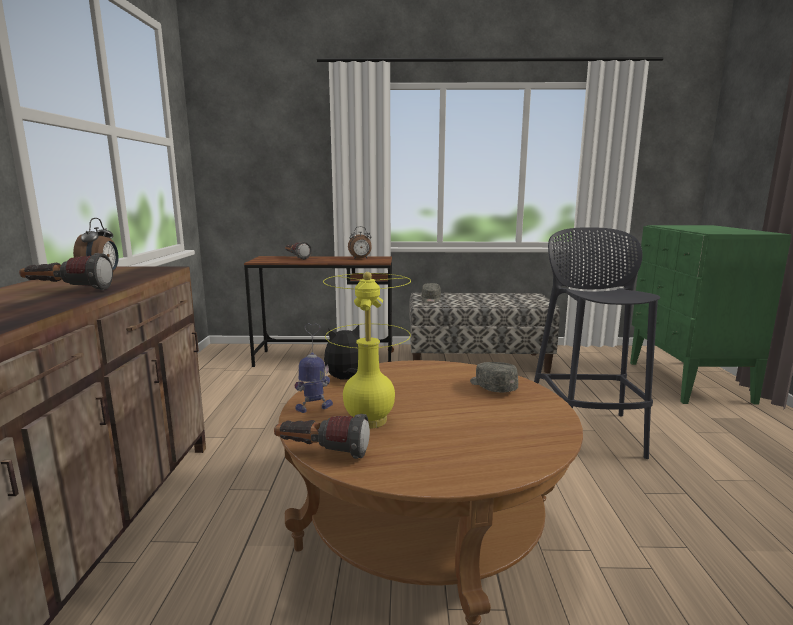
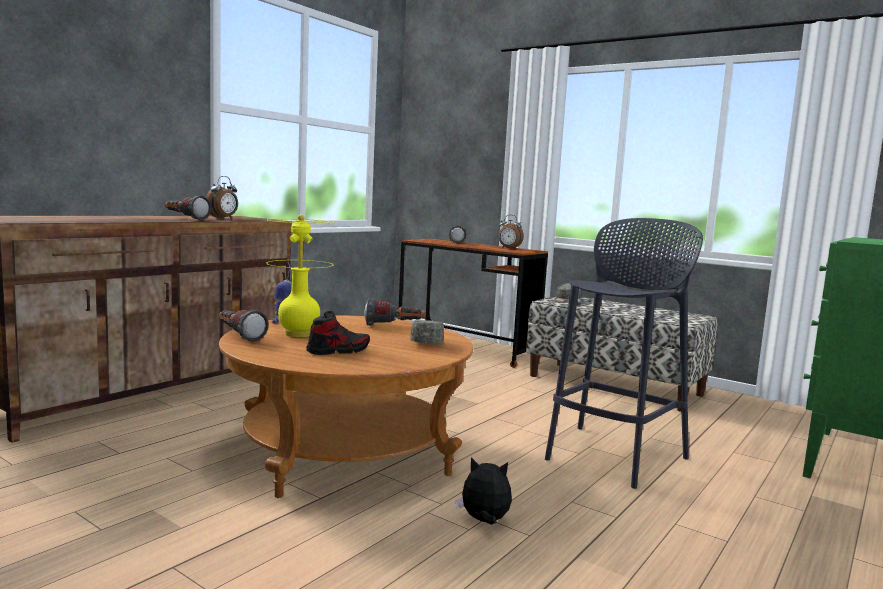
camera: 35 degrees right, 5 degrees down
plush toy [324,325,360,380] -> plush toy moved to [456,457,512,525]
none -> shoe [306,311,370,355]
none -> flashlight [364,298,426,326]

